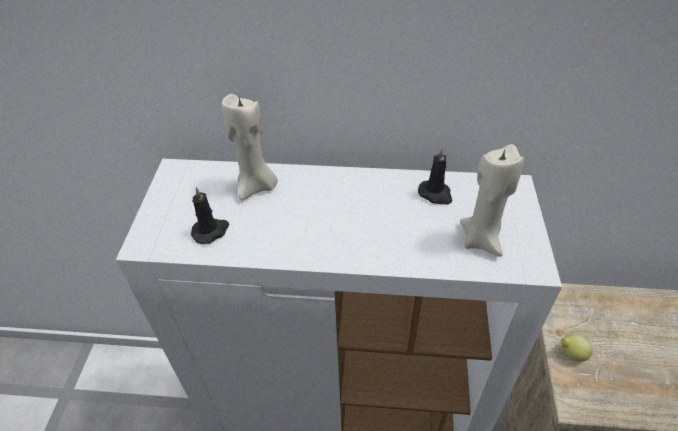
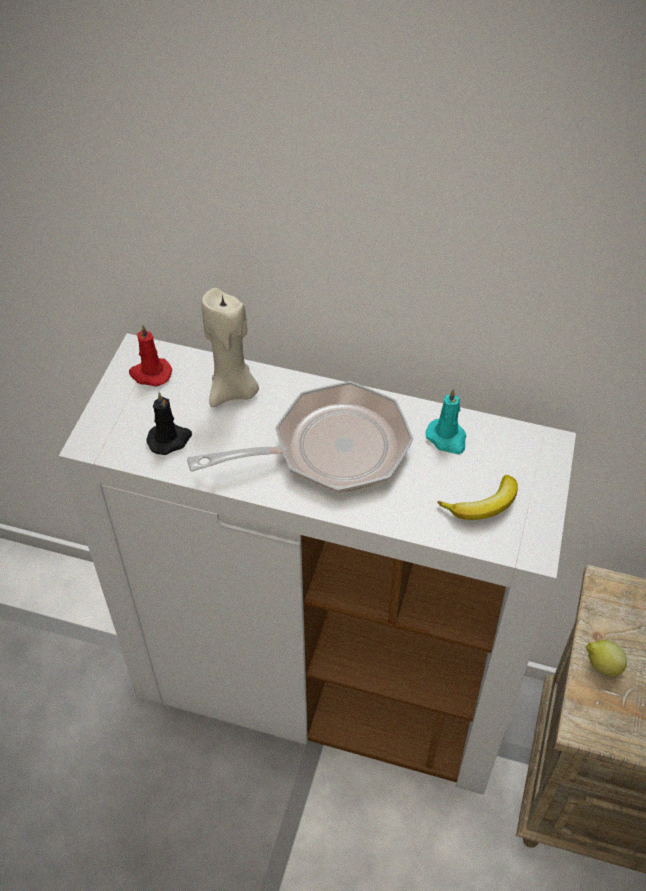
camera: 10 degrees right, 5 degrees up
black candle [418,148,452,204] -> turquoise candle [425,389,467,454]
beige candle [460,144,524,257] -> banana [437,475,518,520]
none -> red candle [129,324,172,386]
none -> frying pan [187,381,414,493]

